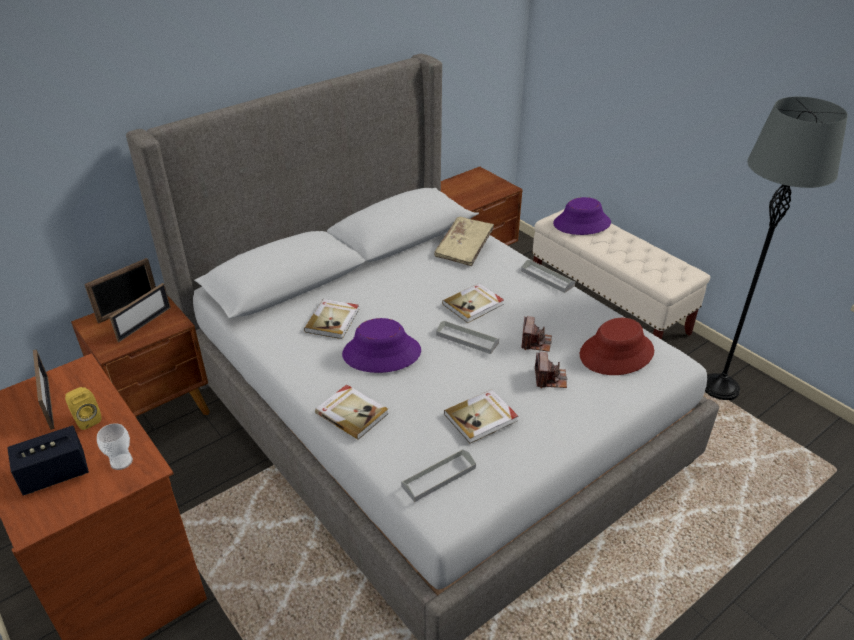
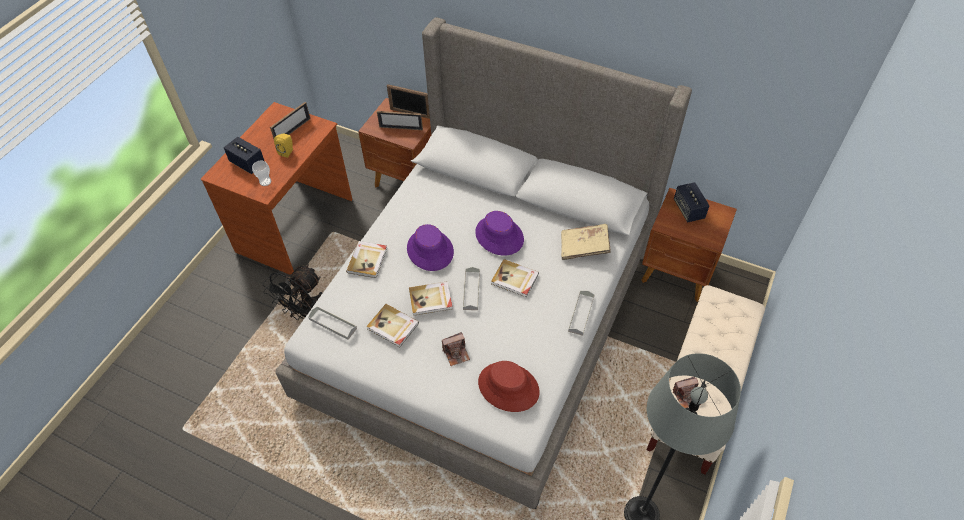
camera: 65 degrees right, 15 degrees up
book [304,299,359,339] -> book moved to [409,281,452,316]
camera [521,316,552,352] -> camera moved to [673,377,701,408]
purple hat [553,197,611,235] -> purple hat moved to [475,211,524,256]
none -> black fan [263,264,322,320]
none -> speaker [674,182,710,222]

